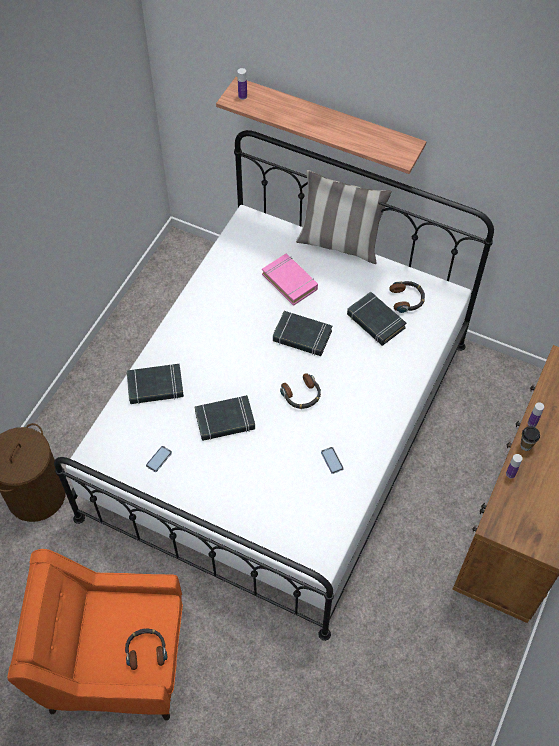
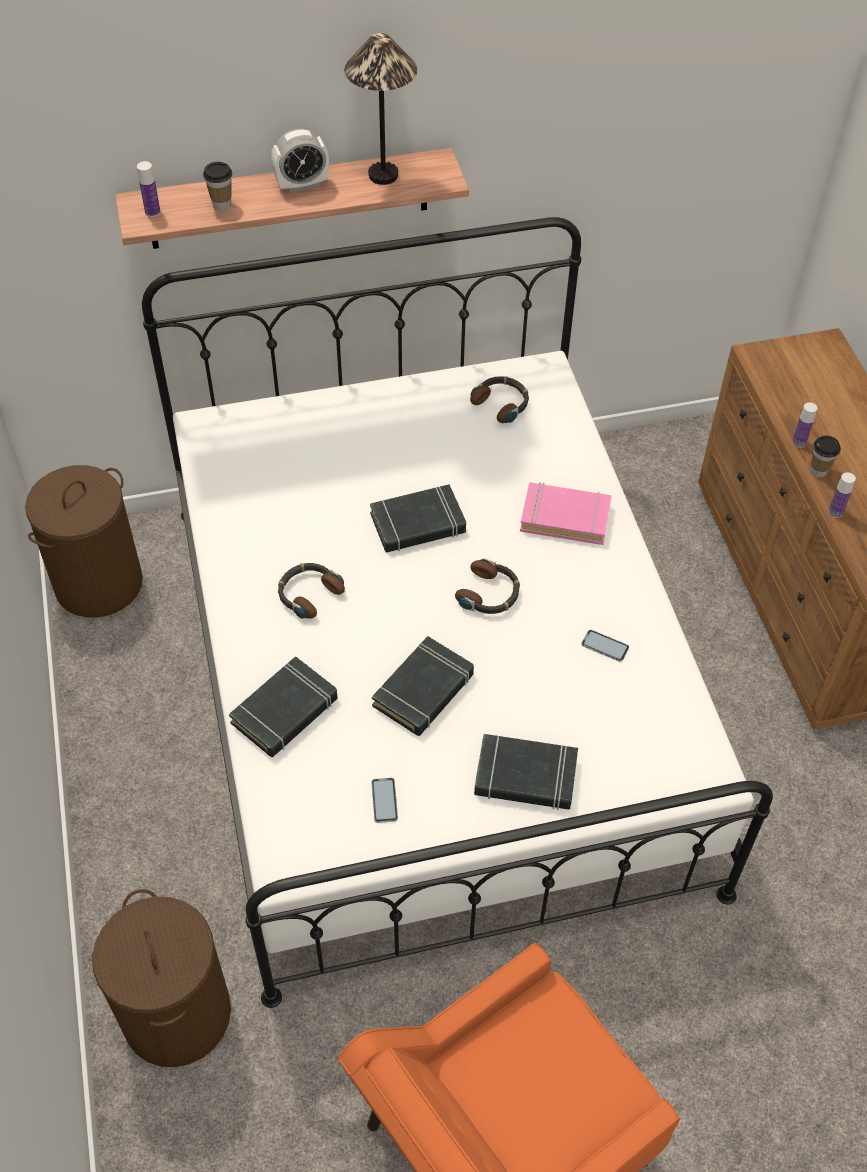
camera: 40 degrees left, 5 degrees down
headphones [125,629,168,670] -> headphones moved to [278,563,345,619]
pink book [262,254,318,306] -> pink book moved to [520,482,611,545]
pillow [296,170,392,264] -> none
black book [347,292,406,346] -> black book moved to [474,734,578,810]
none -> brown laundry basket [25,465,143,618]
none -> cup [203,162,232,211]
none -> alarm clock [271,129,329,193]
none -> table lamp [344,33,417,185]

